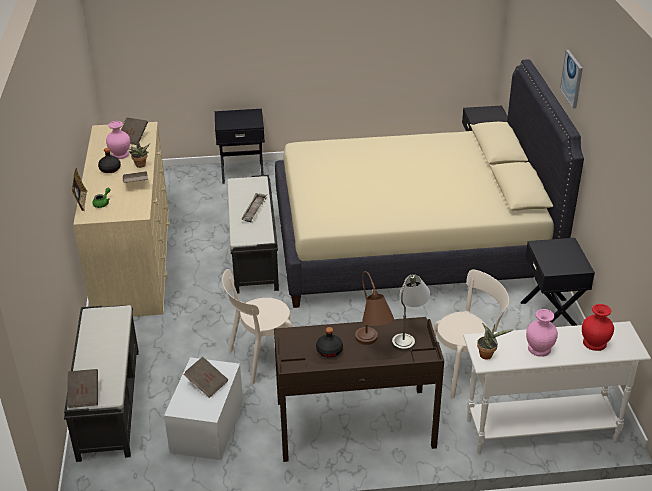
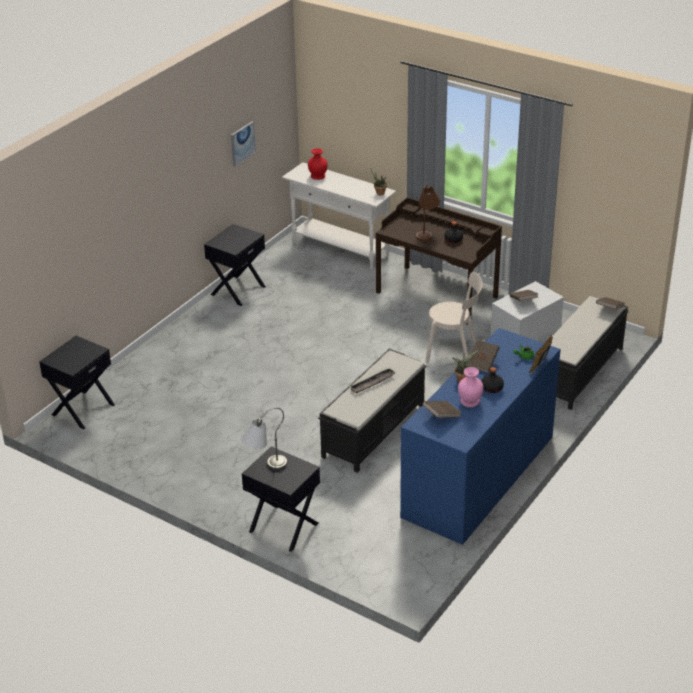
camera: 140 degrees left, 0 degrees up
beige dresser [73,122,170,317] -> blue dresser [400,328,561,545]
beige bed [275,59,584,308] -> none
grey table lamp [392,274,430,352] -> grey table lamp moved to [241,408,287,470]
beige chair [433,270,509,399] -> none
pink vase [526,309,558,357] -> none
picture [560,50,583,109] -> picture moved to [231,121,256,167]

